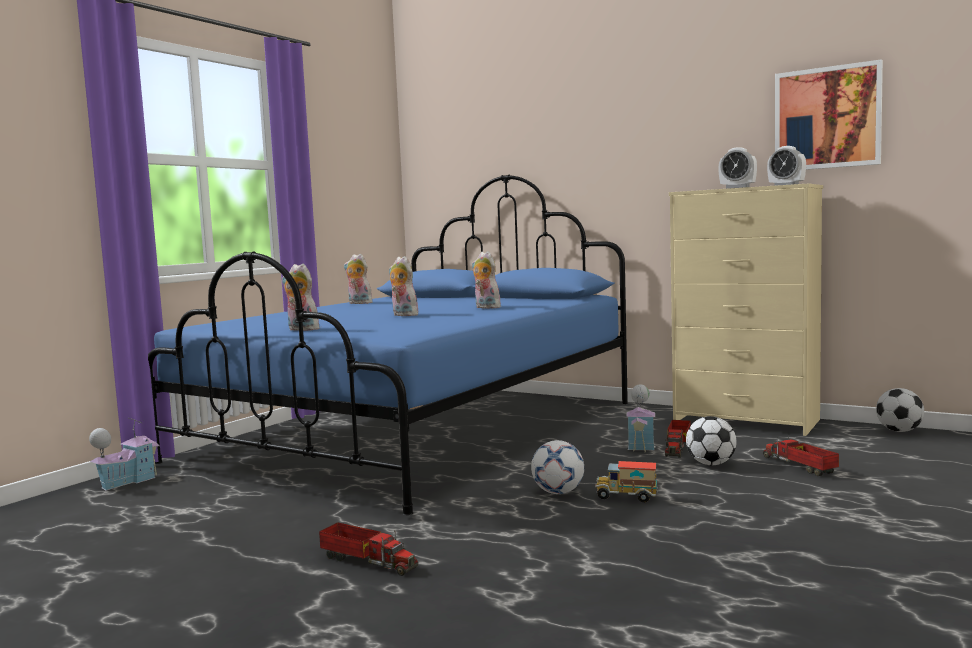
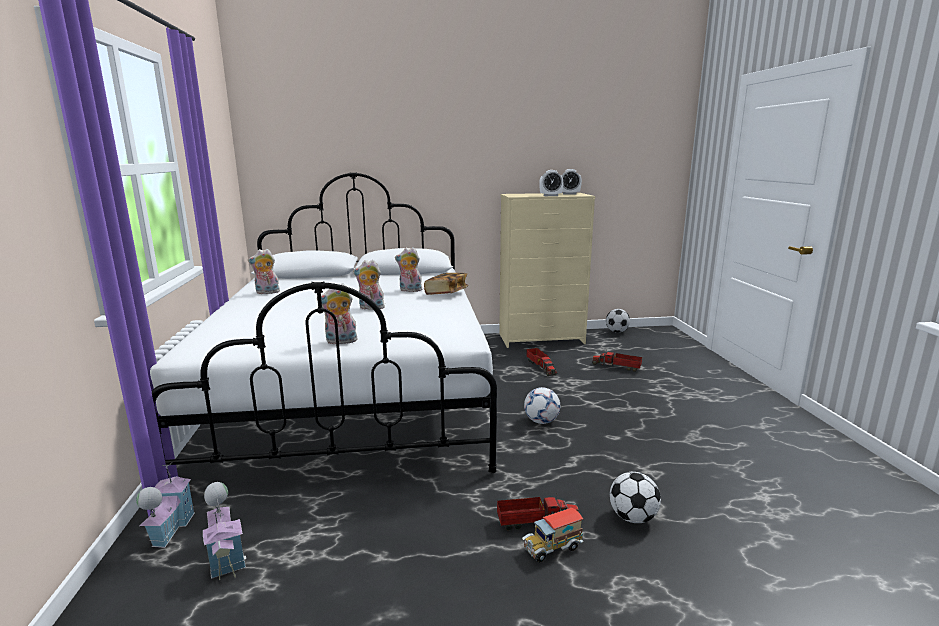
camera: 40 degrees left, 10 degrees up
blue bed [148,175,628,515] -> white bed [150,172,497,478]
toy truck [595,461,658,502] -> toy truck moved to [522,508,584,562]
toy house [626,384,656,452] -> toy house moved to [203,482,246,580]
football [686,416,737,465] -> football moved to [610,472,661,523]
picture [775,59,883,170] -> none
none -> book [424,273,468,295]

